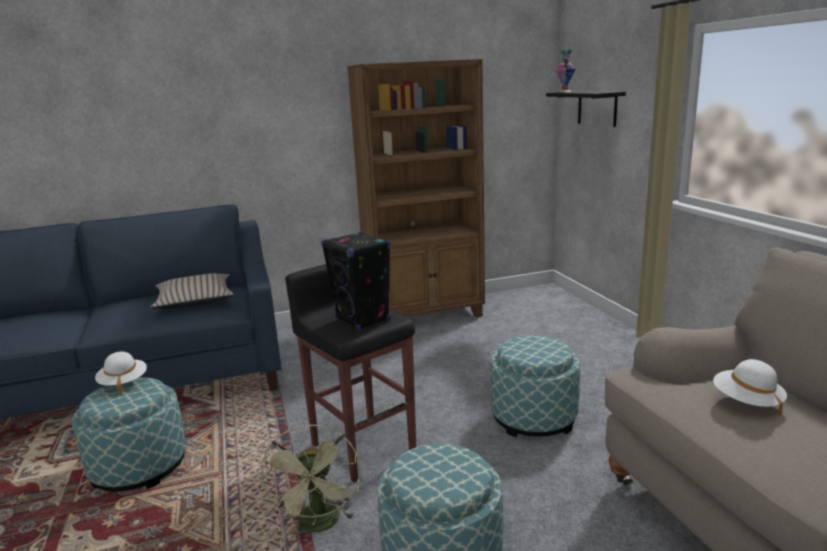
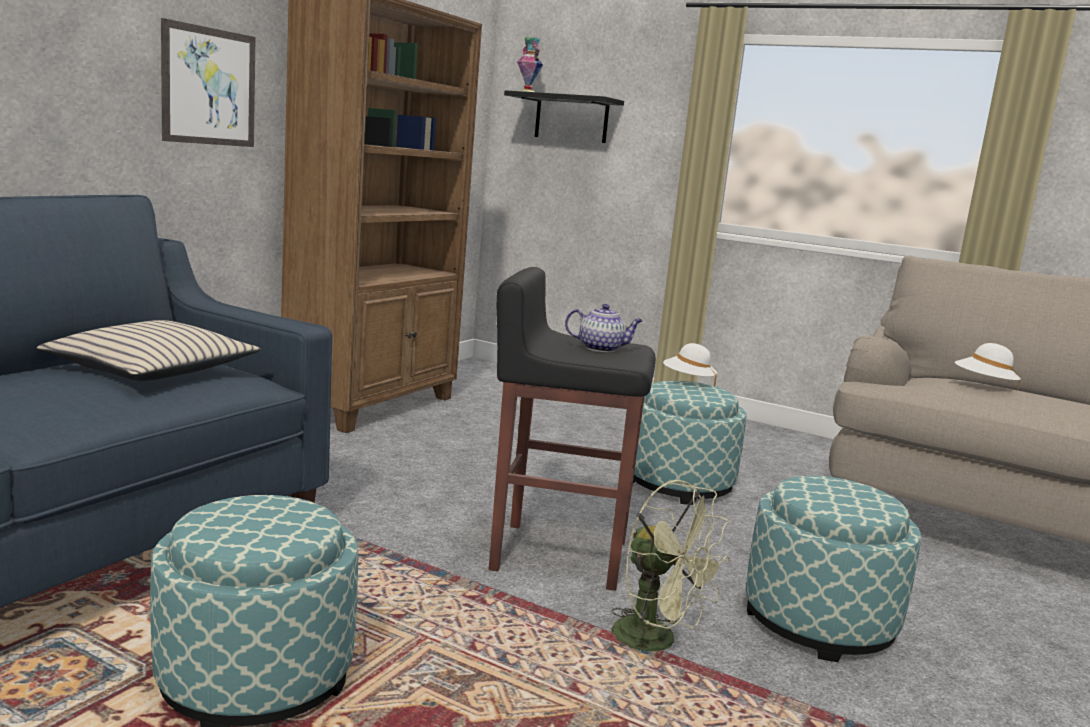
camera: 45 degrees left, 5 degrees down
white hat [95,352,147,394] -> white hat moved to [663,343,717,386]
black speaker [321,232,391,330] -> teapot [565,304,643,352]
none -> picture [161,18,256,147]

